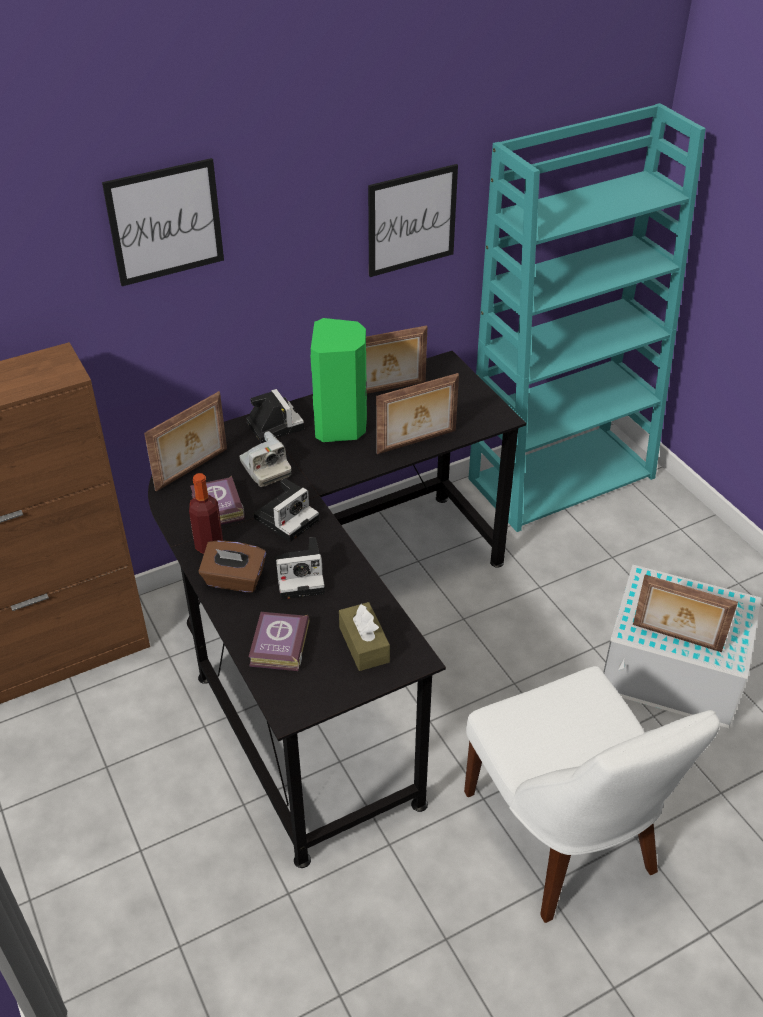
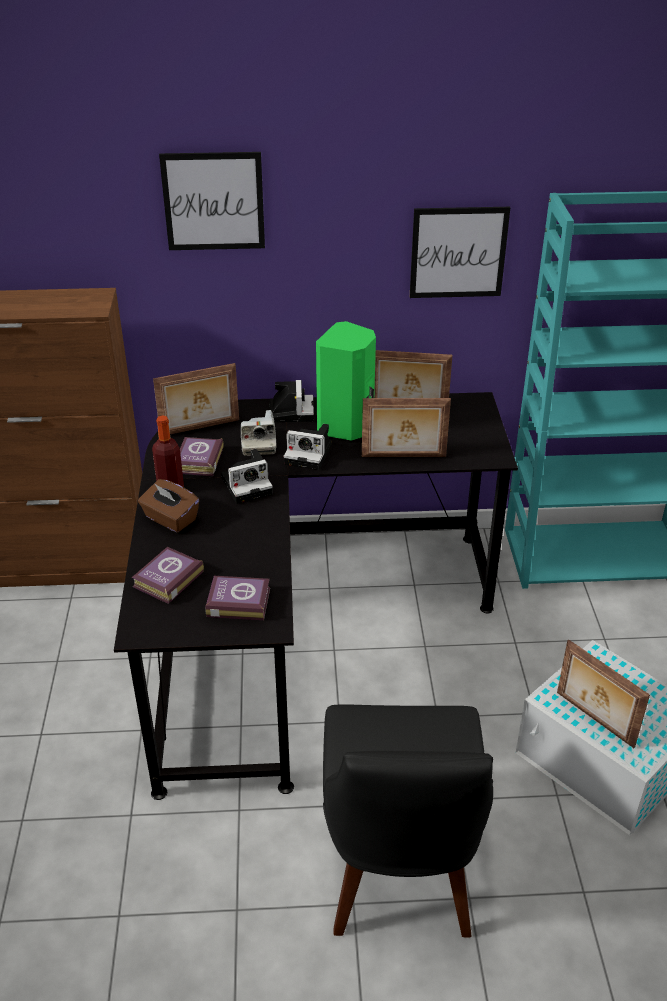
camera: 25 degrees right, 5 degrees down
camera [275,537,325,600] -> camera moved to [283,424,331,470]
brown tissue box [339,602,390,671] -> book [205,576,270,620]
white chair [464,666,720,923] -> black chair [323,704,493,938]

